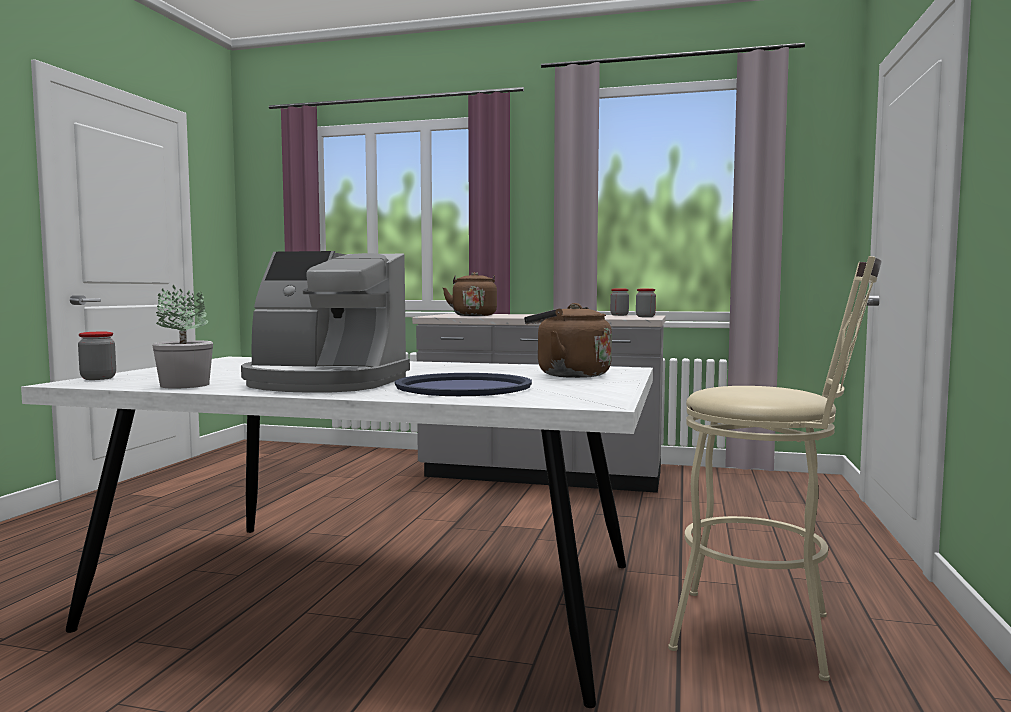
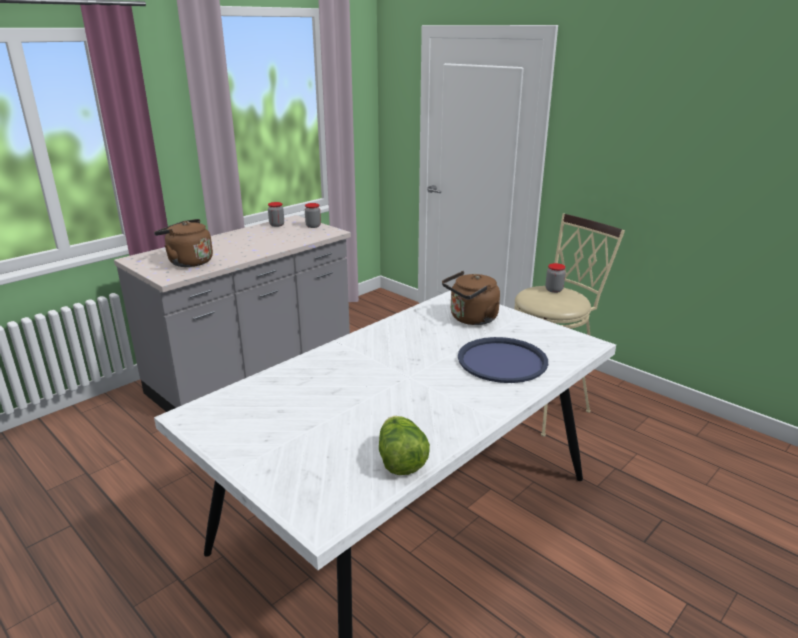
camera: 60 degrees left, 20 degrees up
jar [78,332,116,380] -> jar moved to [545,263,566,293]
potted plant [152,285,213,389] -> lettuce [379,416,430,475]
coffee machine [241,251,410,393] -> none

